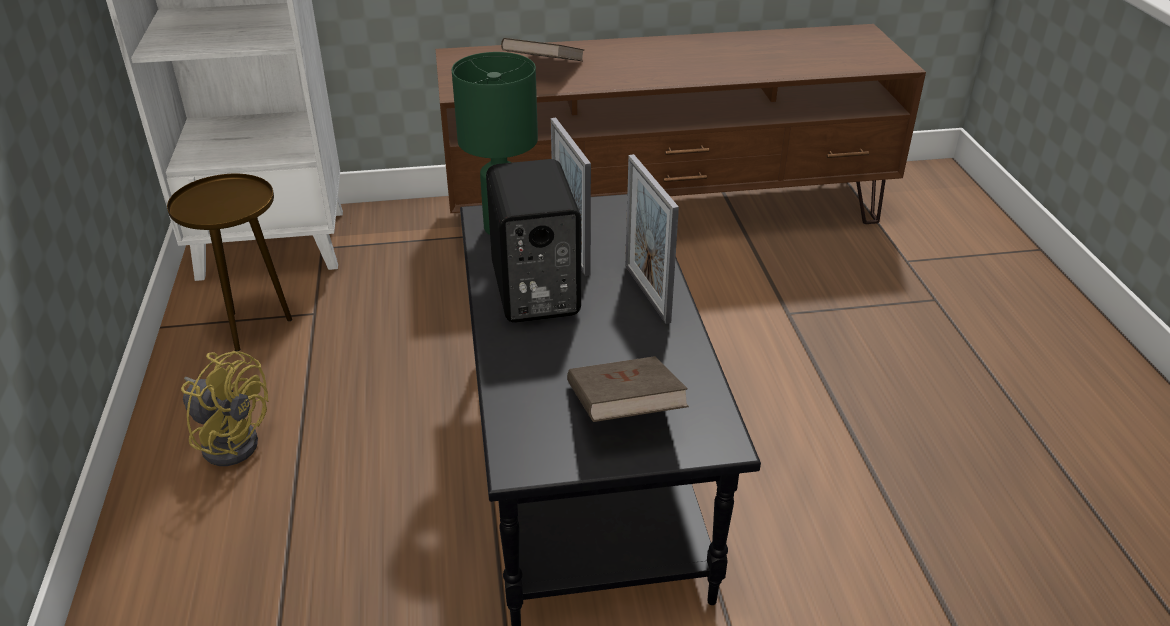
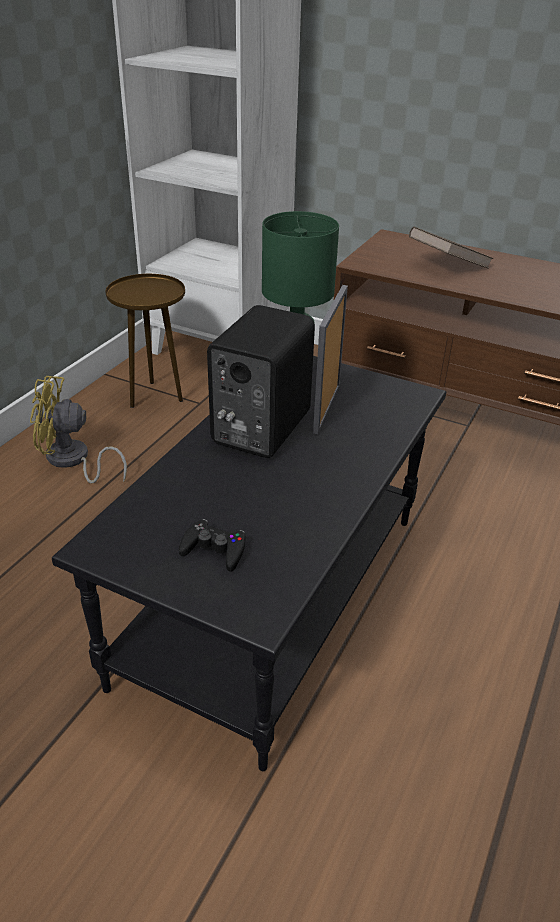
camera: 35 degrees right, 0 degrees up
yellow fan [181,351,269,466] -> yellow fan turned 120 degrees clockwise [30,376,127,483]
brown book [567,356,689,422] -> black game controller [179,519,245,572]
picture frame [625,154,679,324] -> none

